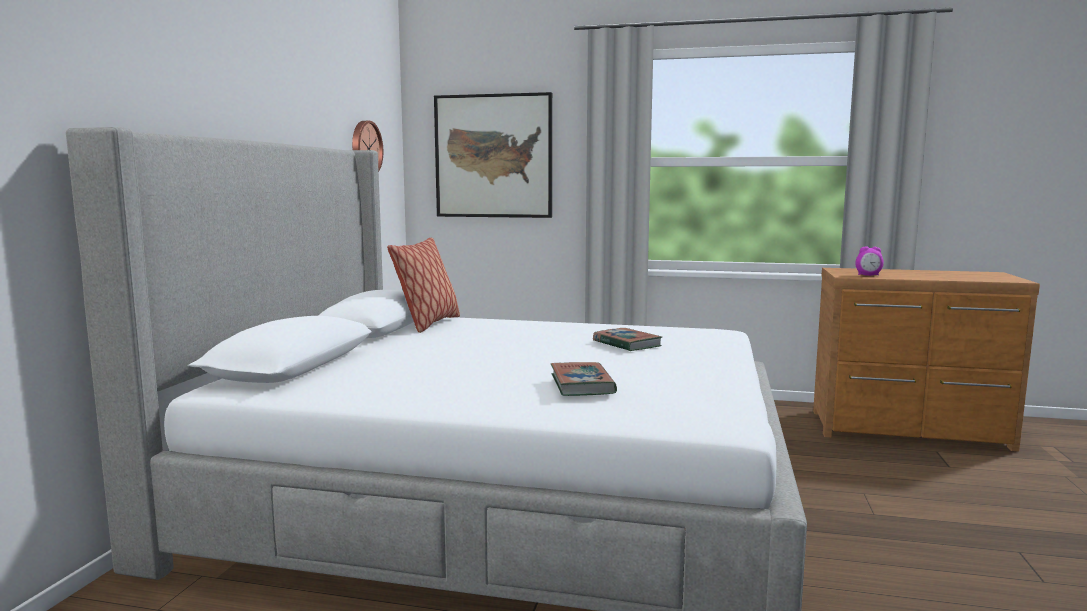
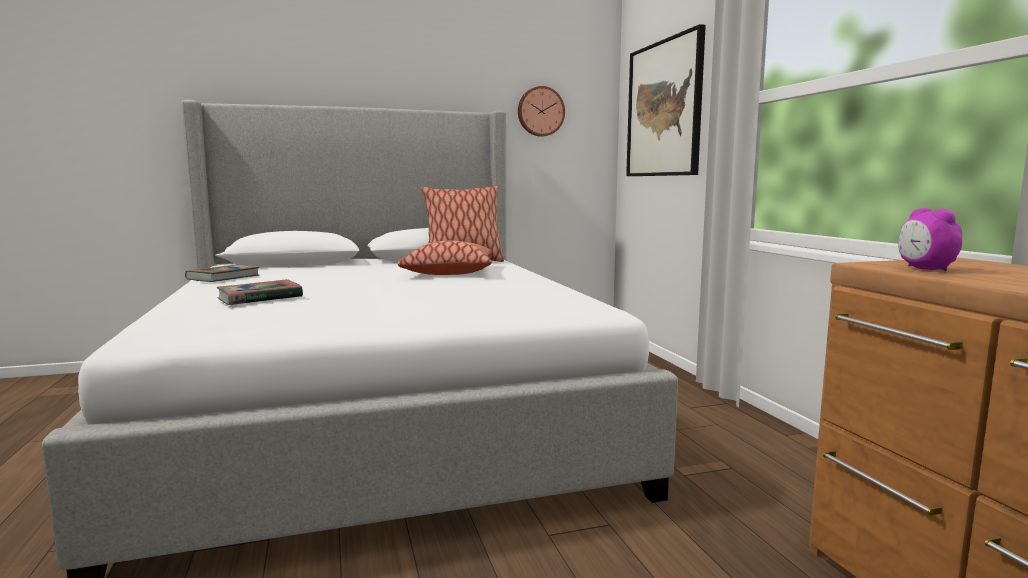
camera: 60 degrees right, 0 degrees up
book [593,328,662,351] -> book moved to [185,265,260,282]
none -> pillow [397,241,492,275]

